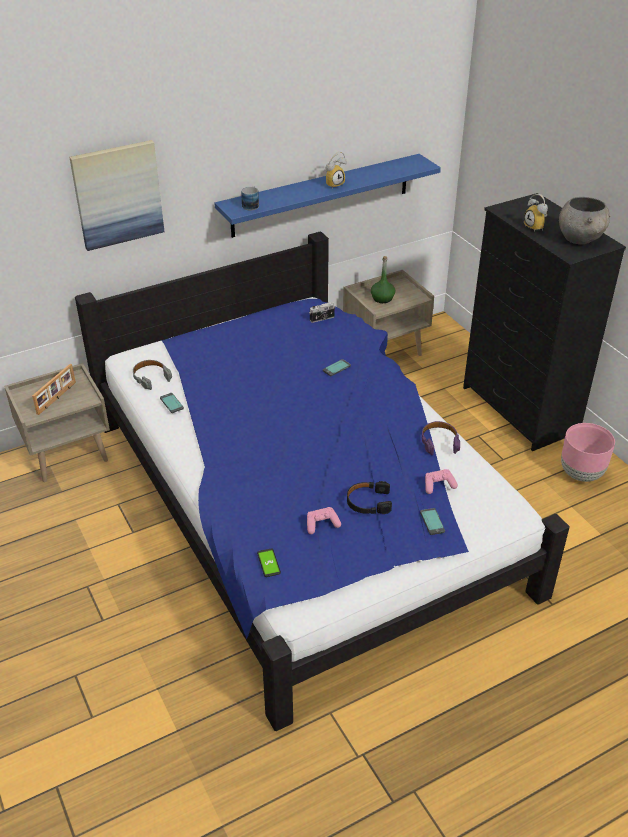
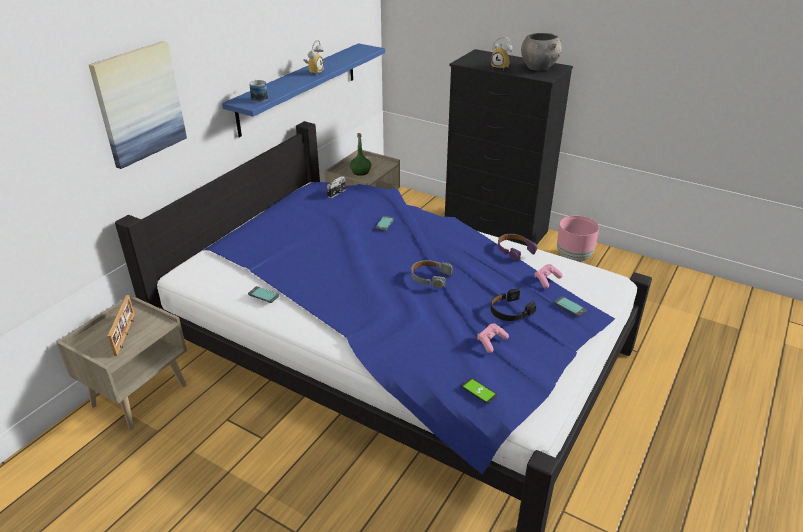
camera: 30 degrees left, 5 degrees down
grey headphones [133,360,172,390] -> grey headphones moved to [411,260,452,288]

